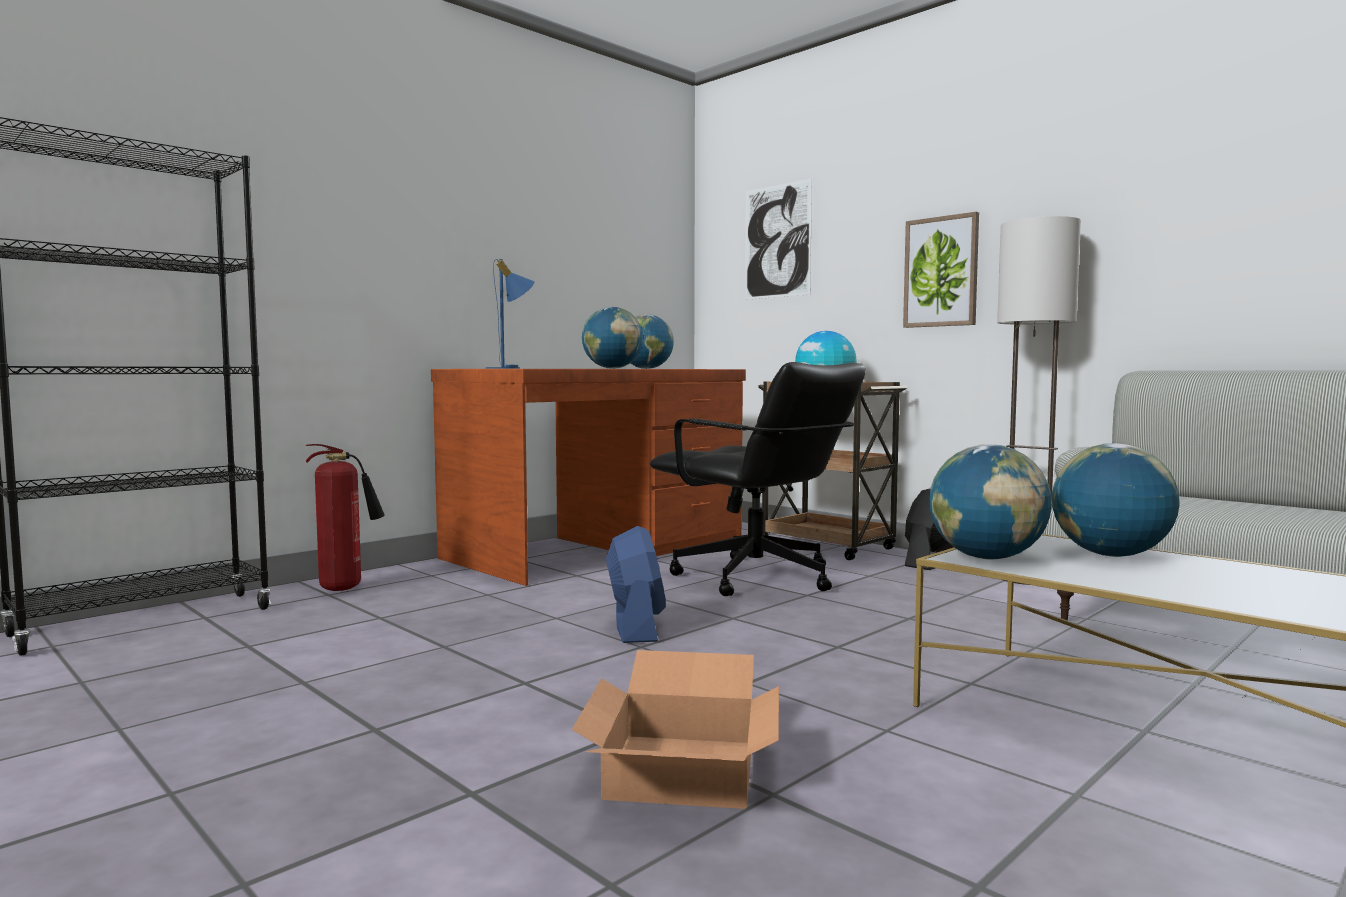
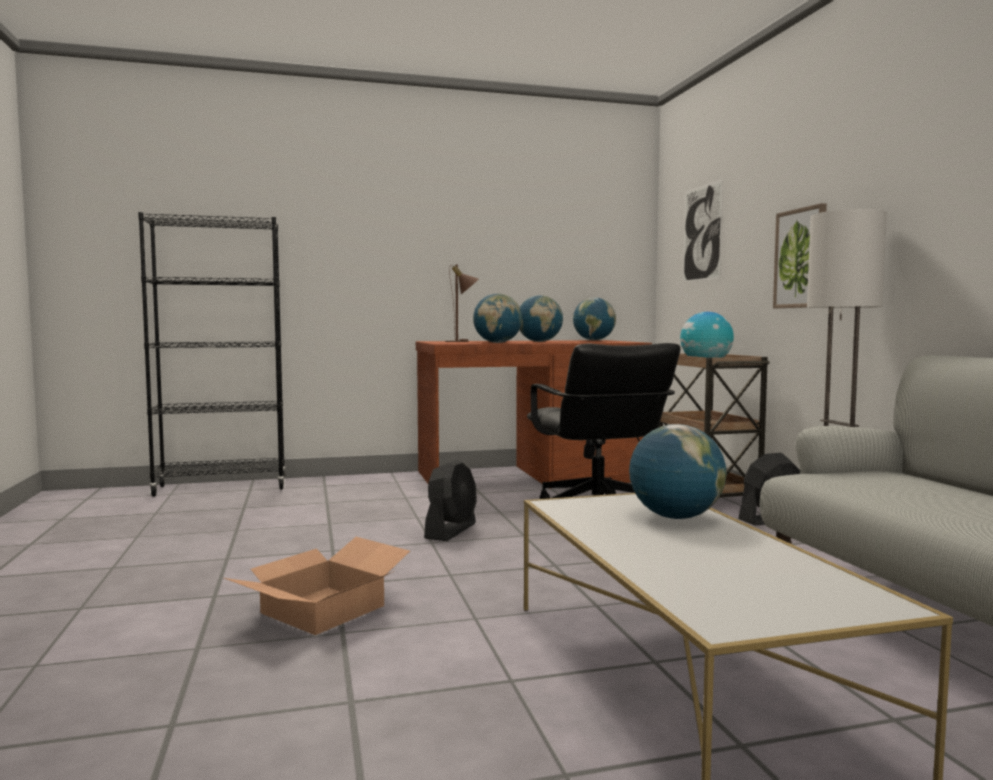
camera: 30 degrees right, 0 degrees up
fire extinguisher [306,444,385,591] -> none
blue table lamp [486,259,535,369] -> brown table lamp [445,264,479,342]
blue fan [606,526,666,643] -> black fan [424,460,477,541]
globe [929,444,1052,560] -> globe moved to [473,294,522,343]

